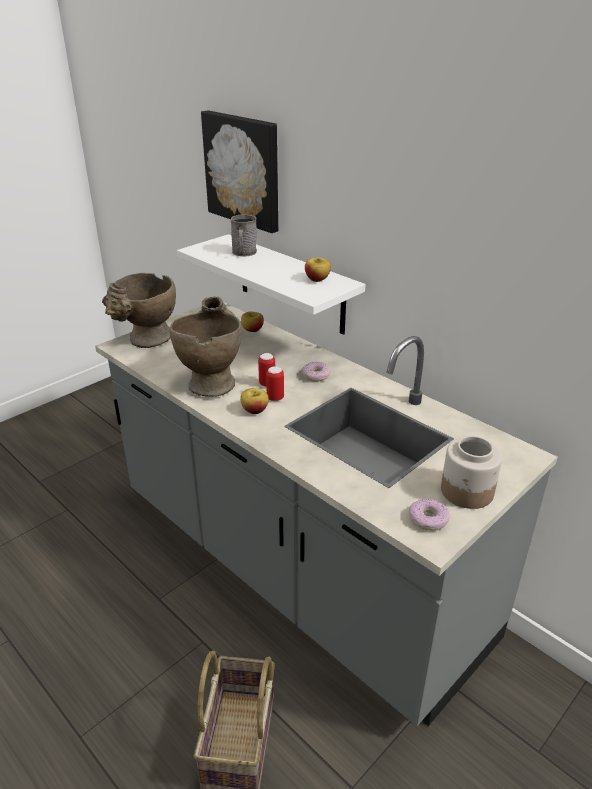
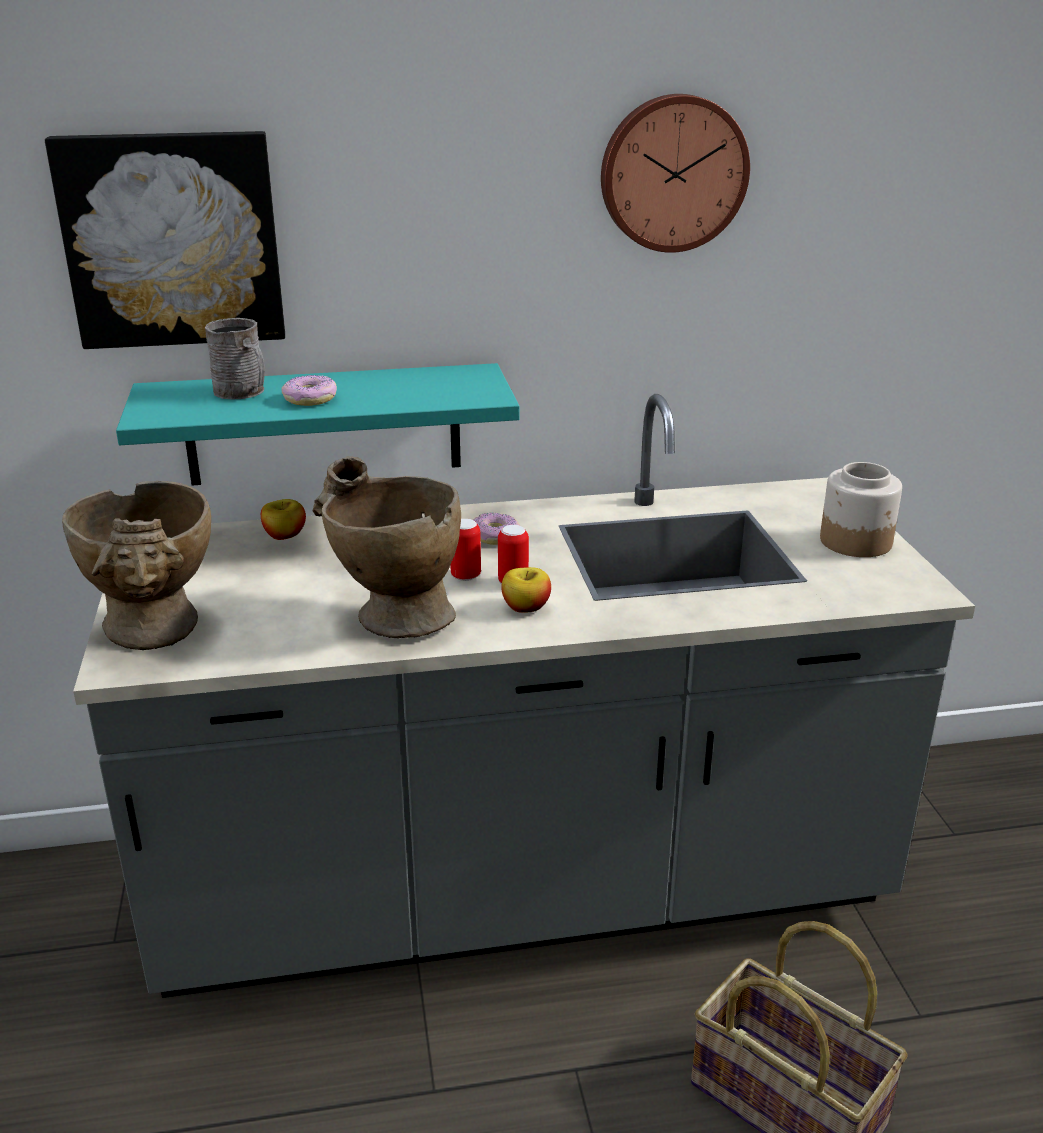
camera: 55 degrees left, 5 degrees down
white shelf [177,234,365,335] -> turquoise shelf [116,363,520,486]
apple [305,257,331,282] -> none
donut [409,499,450,531] -> donut moved to [281,375,337,406]
none -> wall clock [601,94,750,253]

